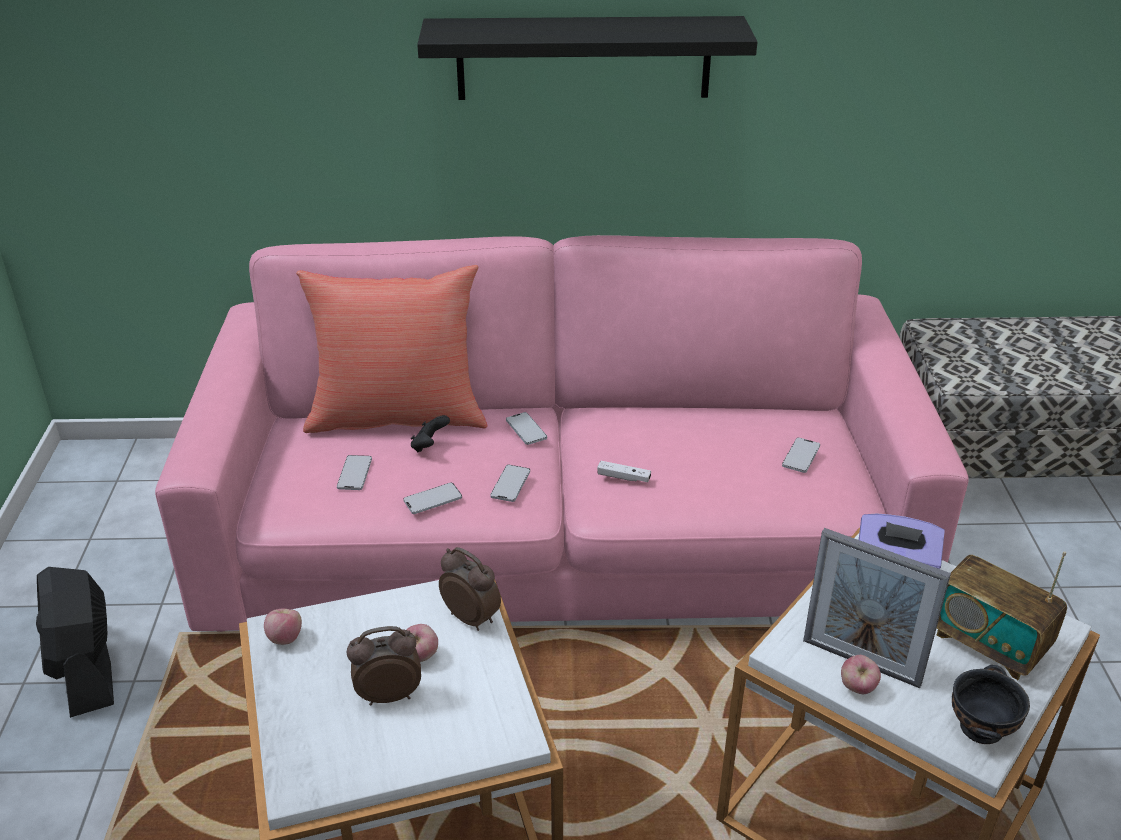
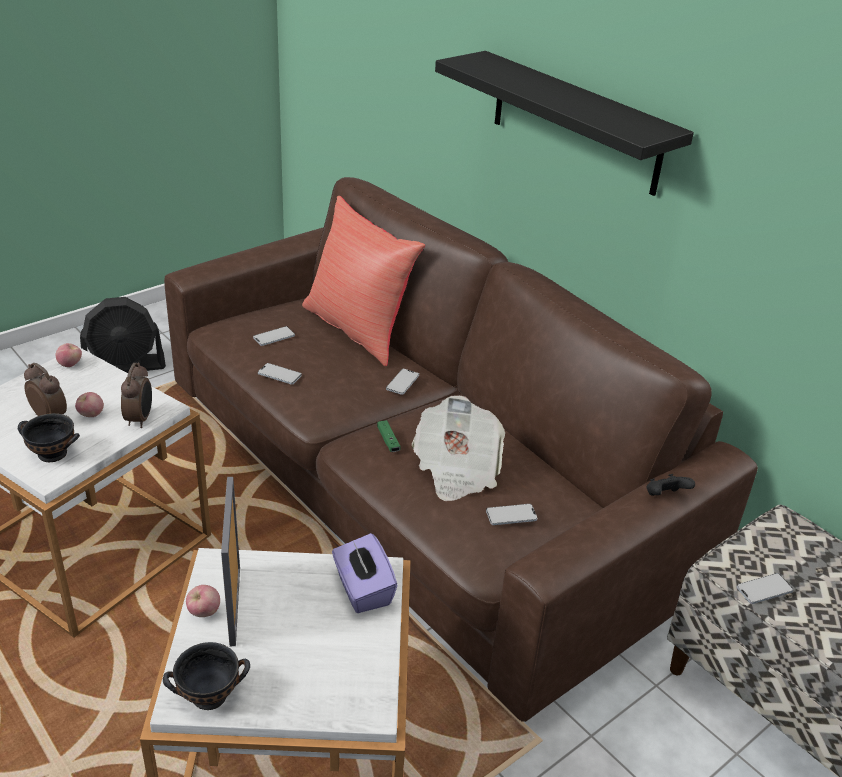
camera: 50 degrees right, 0 degrees up
black fan [36,567,114,718] -> black fan turned 135 degrees counterclockwise [80,297,166,373]
pink sofa [155,235,969,632] -> brown sofa [164,177,758,722]
black game controller [411,415,450,453] -> black game controller moved to [647,474,695,496]
phone [490,465,530,502] -> phone moved to [737,573,794,604]
white game controller [597,461,651,482] -> green game controller [377,420,400,452]
radio [937,551,1067,680] -> none
none -> black bowl [18,413,80,462]
none -> newspaper [412,396,505,501]

